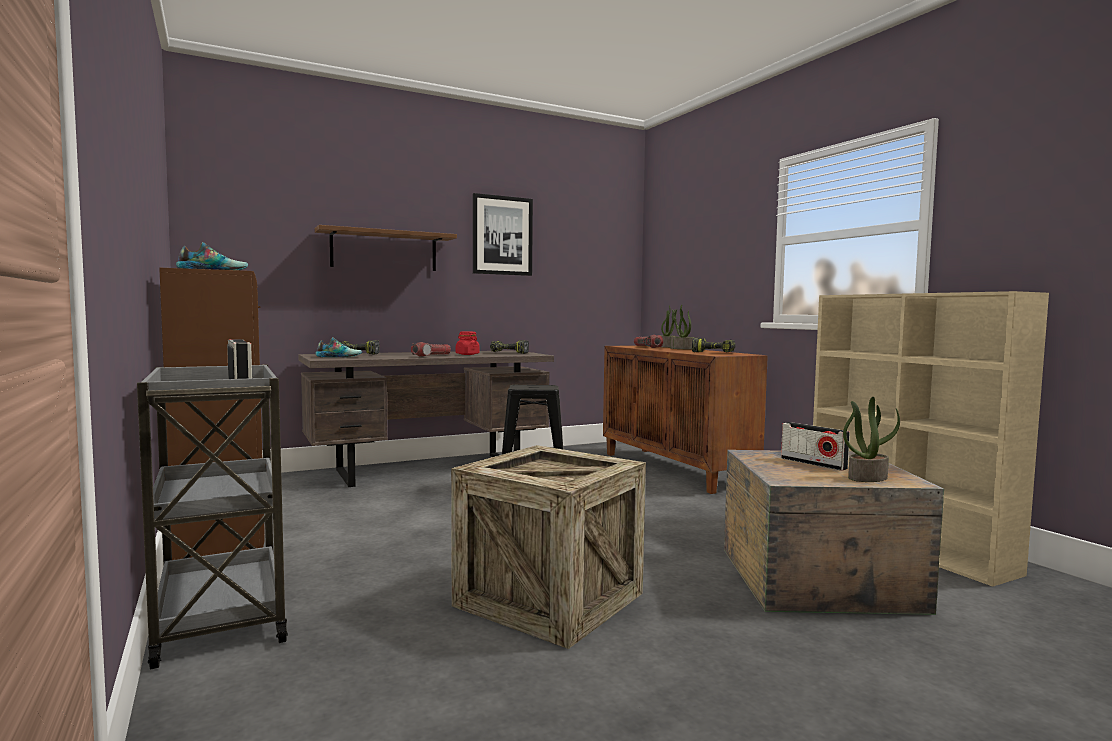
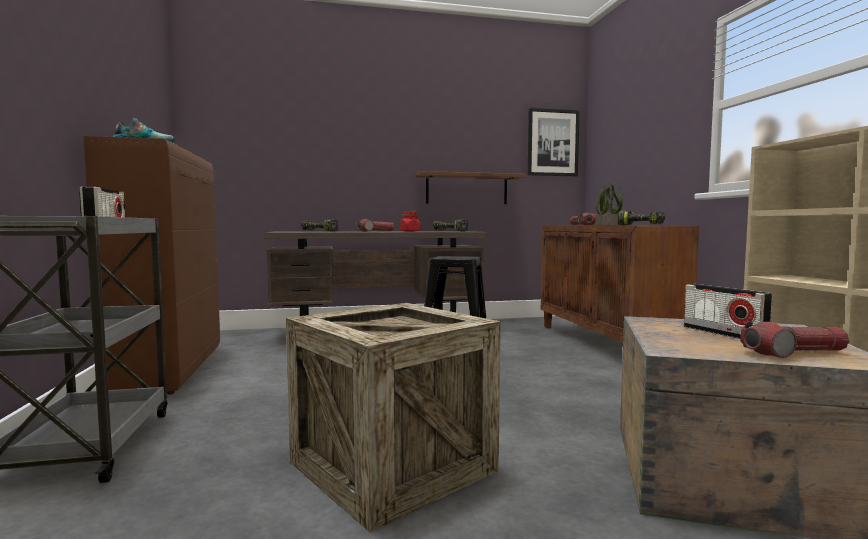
camera: 15 degrees right, 0 degrees up
brown shelf [315,225,457,271] -> brown shelf moved to [415,171,526,204]
shoe [316,337,362,357] -> none
picture [473,193,533,276] -> picture moved to [528,108,580,176]
potted plant [843,397,900,482] -> flashlight [740,322,849,358]

